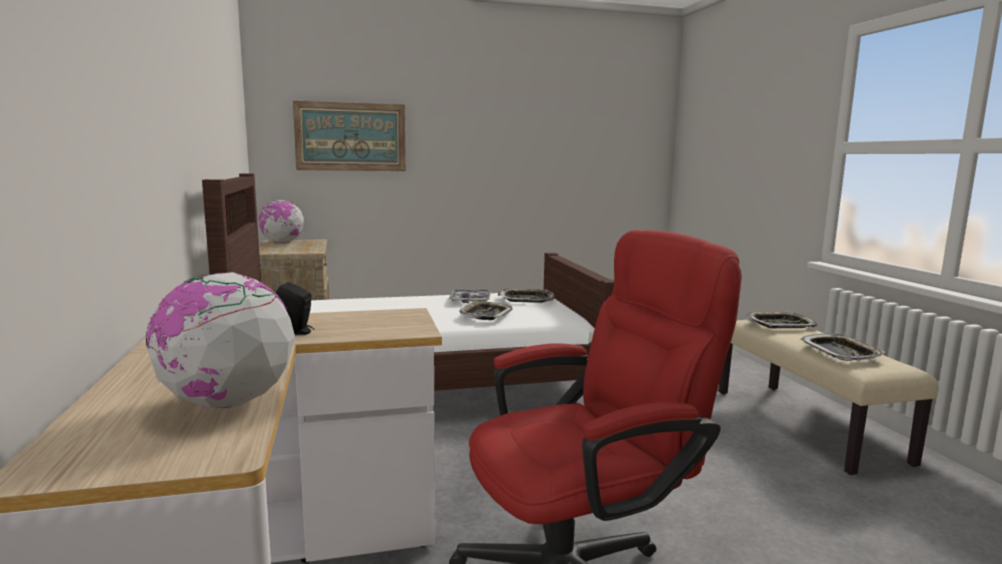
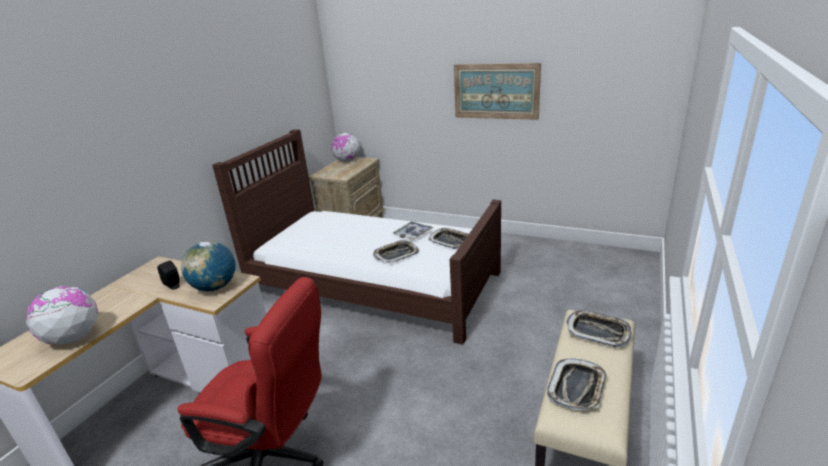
camera: 40 degrees right, 15 degrees up
picture [293,101,406,171] -> picture moved to [454,63,541,120]
none -> globe [181,241,236,291]

